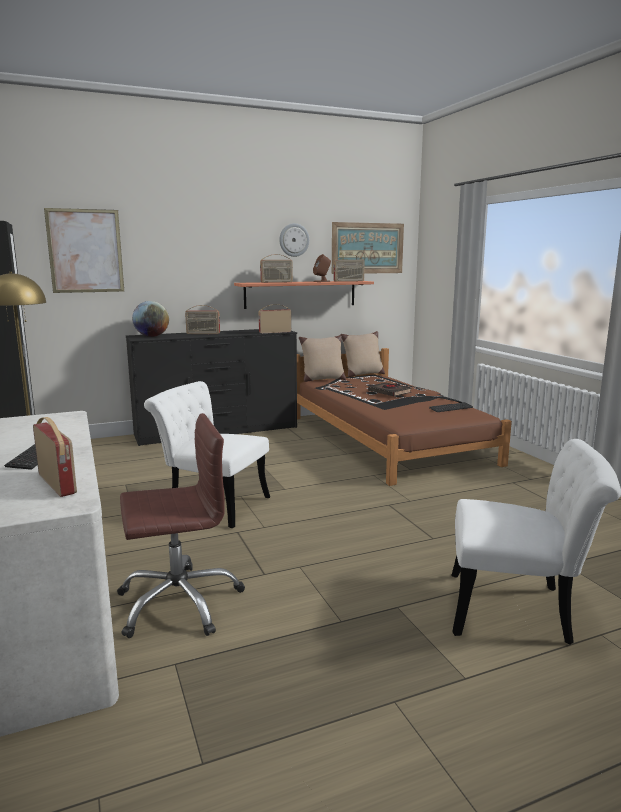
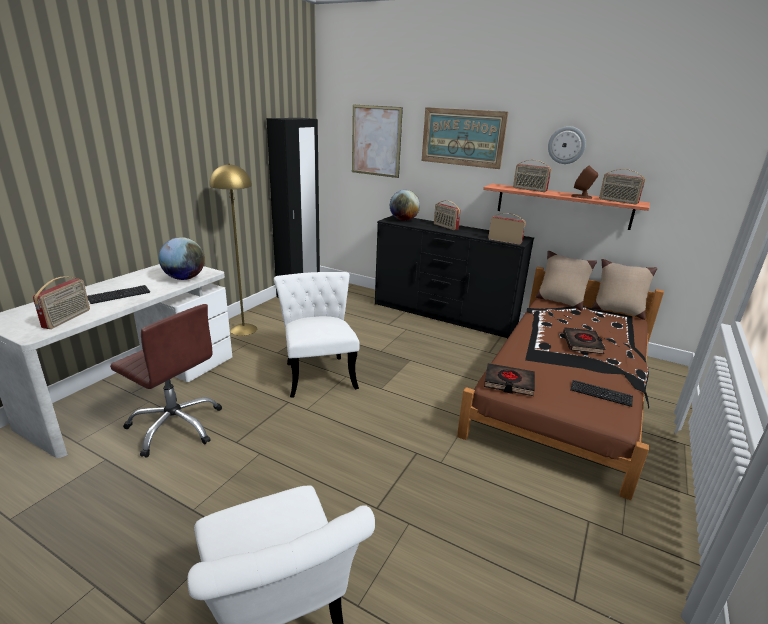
camera: 50 degrees right, 10 degrees up
picture [332,222,404,274] -> picture moved to [422,107,508,169]
none -> globe [159,237,205,280]
none -> black book [484,363,535,396]

